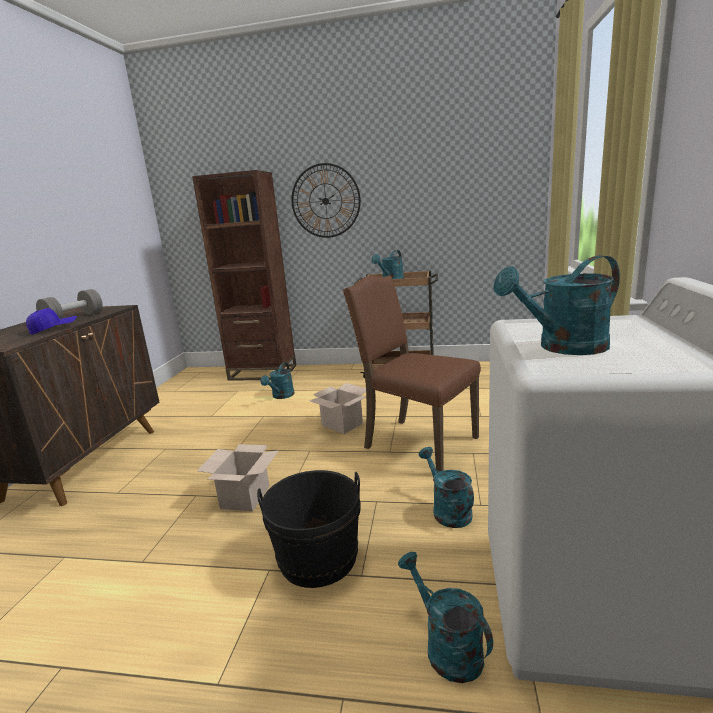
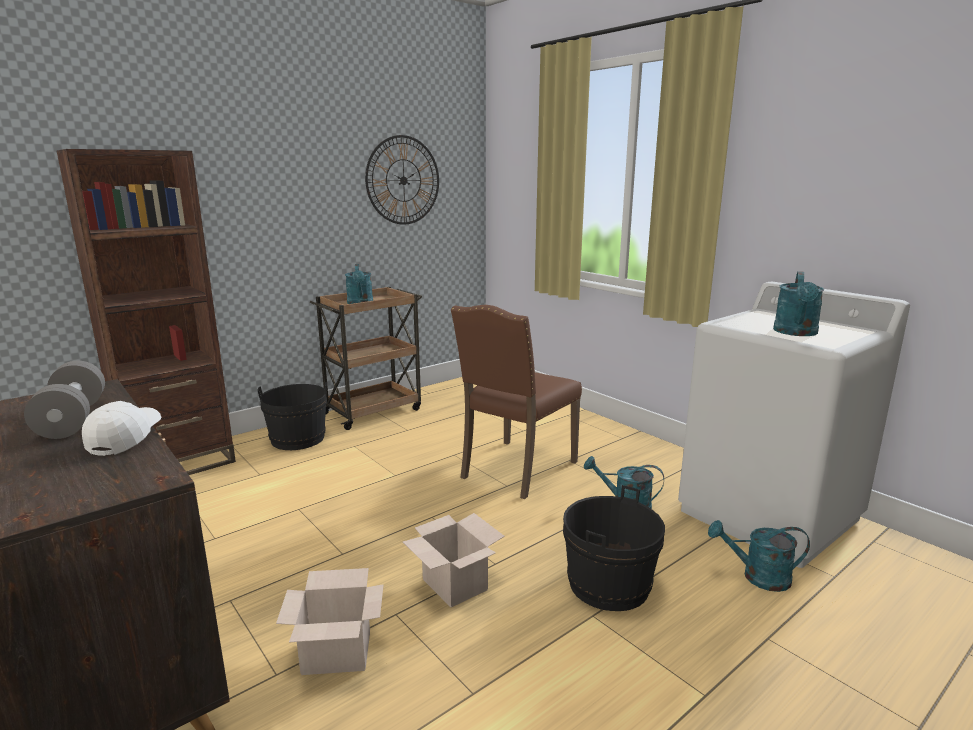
camera: 50 degrees left, 0 degrees up
blue cap [26,308,77,335] -> white cap [82,401,162,456]
turquoise watering can [260,363,295,399] -> none
wall clock [291,163,361,238] -> wall clock moved to [365,135,439,225]
cardboard box [309,383,366,434] -> cardboard box moved to [276,568,384,675]
brown chair [343,275,481,473] -> brown chair turned 45 degrees counterclockwise [451,305,582,499]
none -> black bucket [258,382,327,450]

